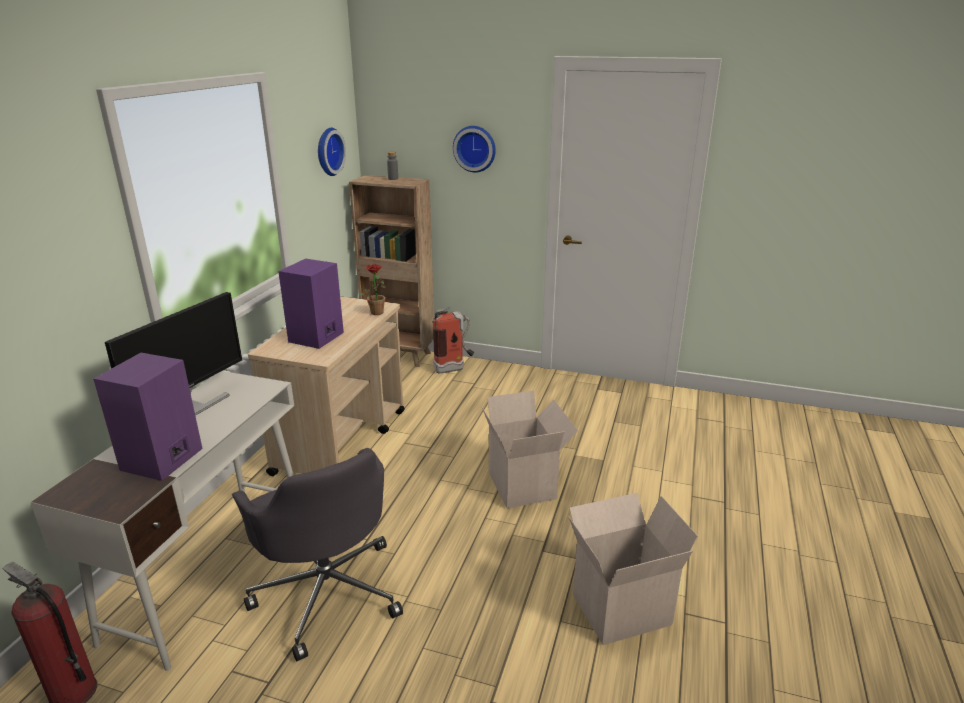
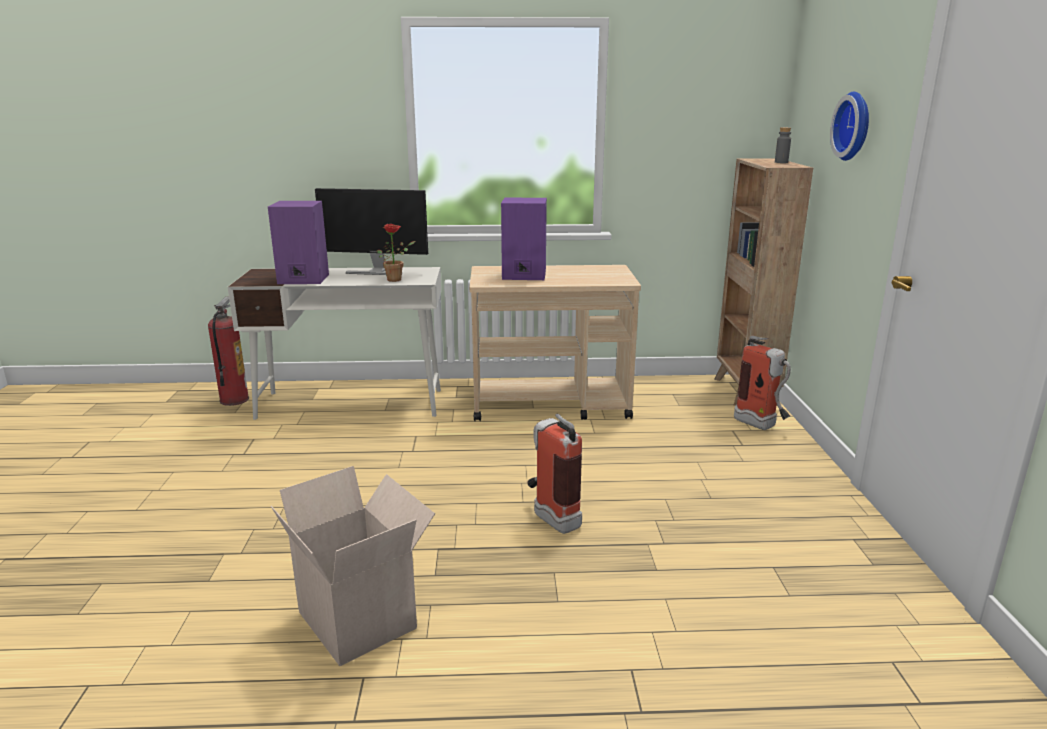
camera: 70 degrees right, 5 degrees down
grey office chair [232,448,403,661] -> none
wall clock [318,128,346,176] -> none
potted plant [358,264,386,315] -> potted plant moved to [377,224,415,282]
cardboard box [481,390,578,509] -> fire extinguisher [527,414,582,534]

